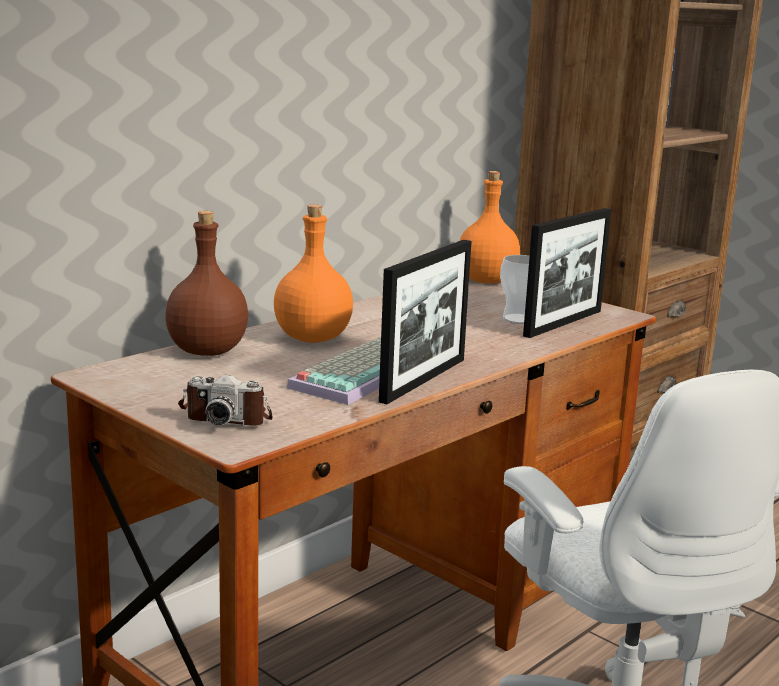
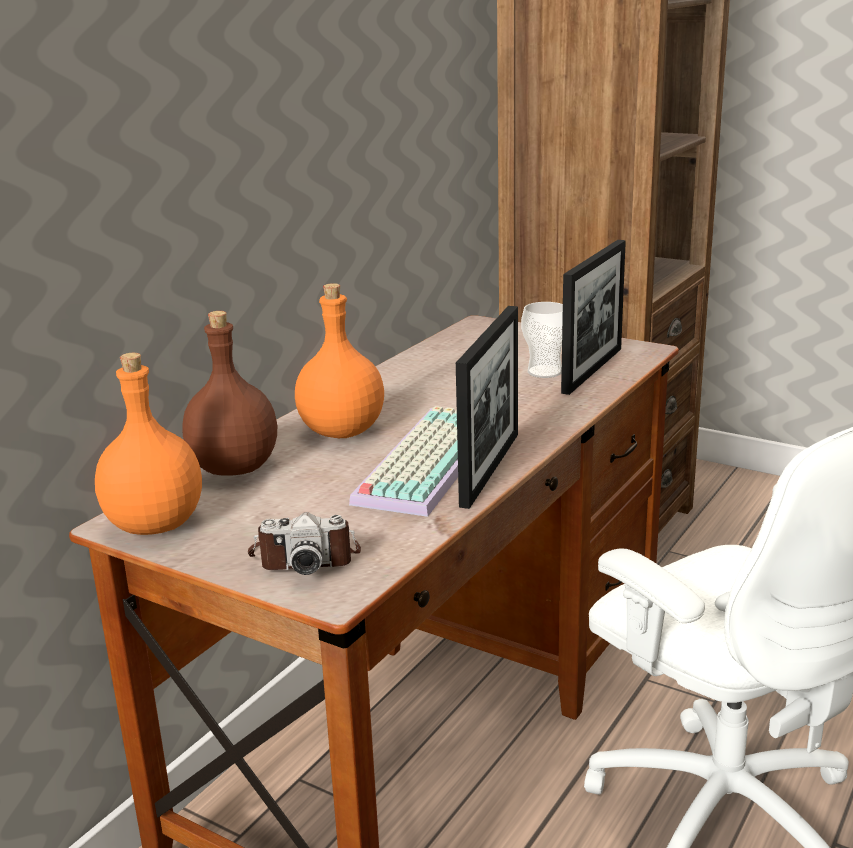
camera: 10 degrees left, 5 degrees up
orange bottle [460,171,520,283] -> orange bottle moved to [95,353,202,535]

